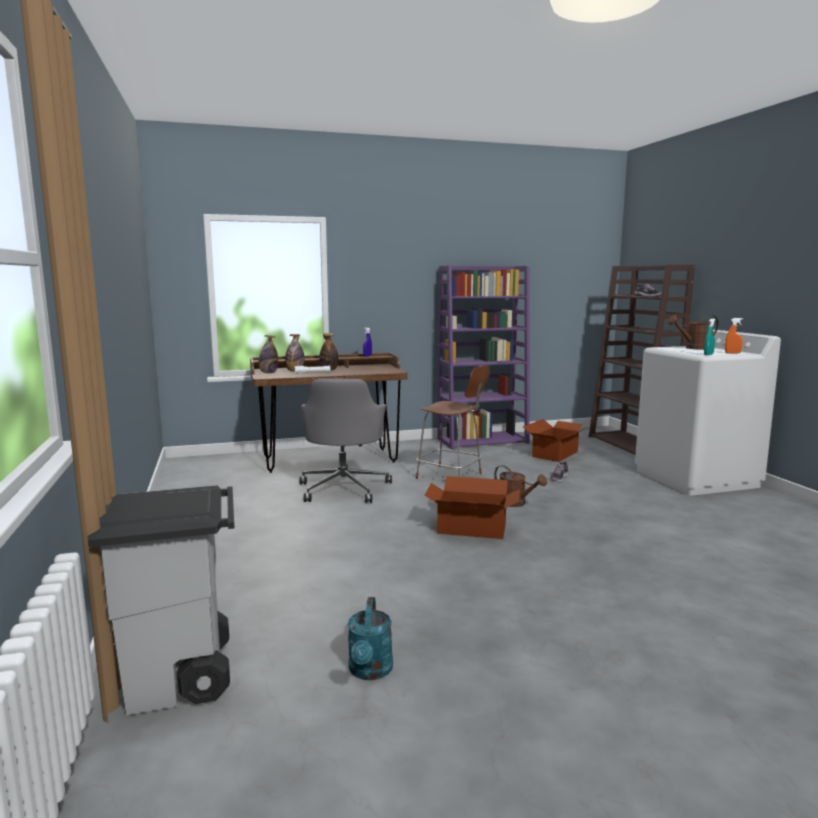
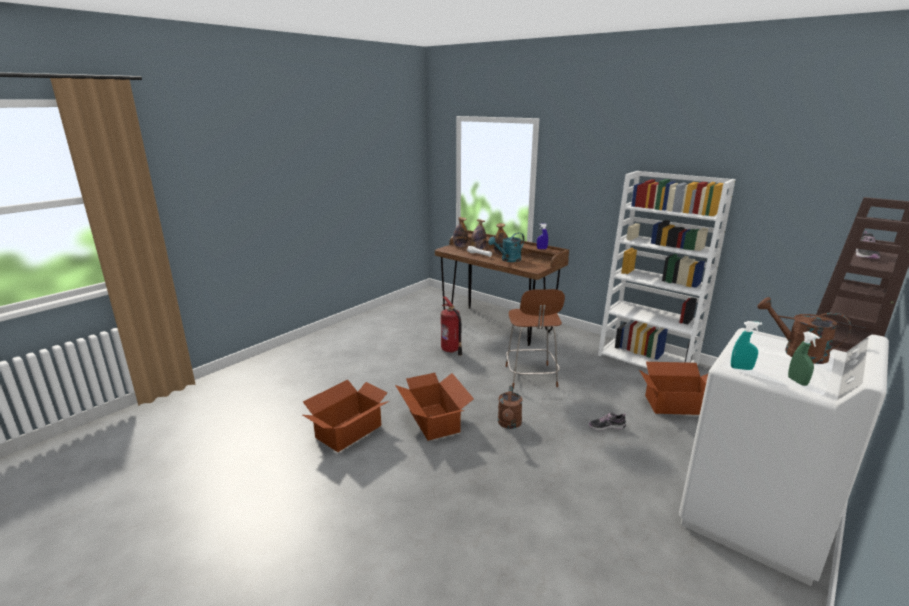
camera: 55 degrees right, 10 degrees up
grey trash can [87,486,235,715] -> none
grey office chair [299,379,392,503] -> fire extinguisher [441,296,462,356]
turquoise watering can [348,597,393,680] -> turquoise watering can moved to [488,232,524,262]
purple bookcase [437,265,529,450] -> white bookcase [598,171,736,368]
orange spray bottle [725,318,743,354] -> green spray bottle [788,331,820,386]
none -> cardboard box [303,380,389,452]

